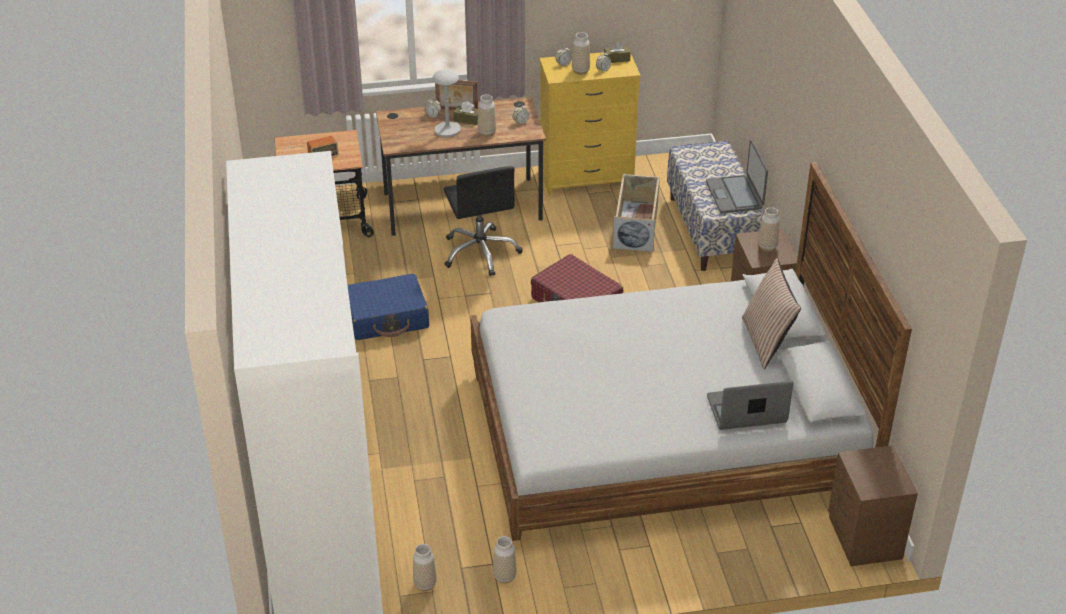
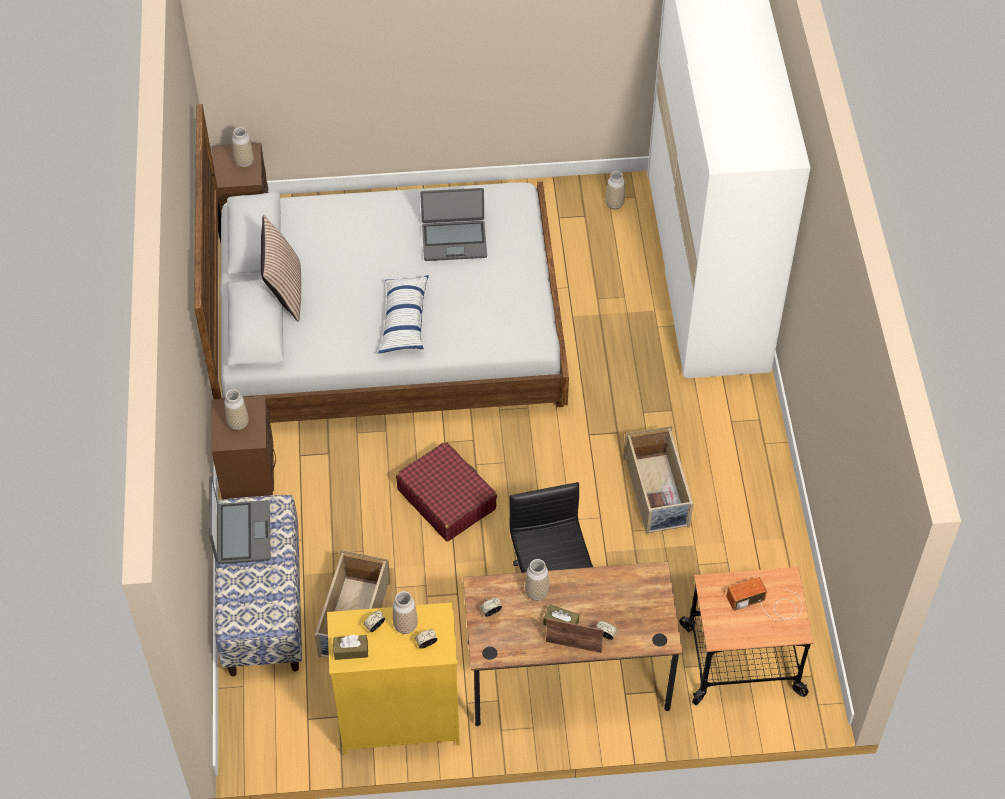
camera: 175 degrees left, 15 degrees up
blue suitcase [347,274,429,340] -> beige storage box [623,426,693,535]
grey table lamp [432,69,461,137] -> none
vase [493,536,517,583] -> vase moved to [232,127,254,168]
laptop [707,381,793,430] -> laptop moved to [420,188,487,261]
none -> pillow [378,275,429,353]

